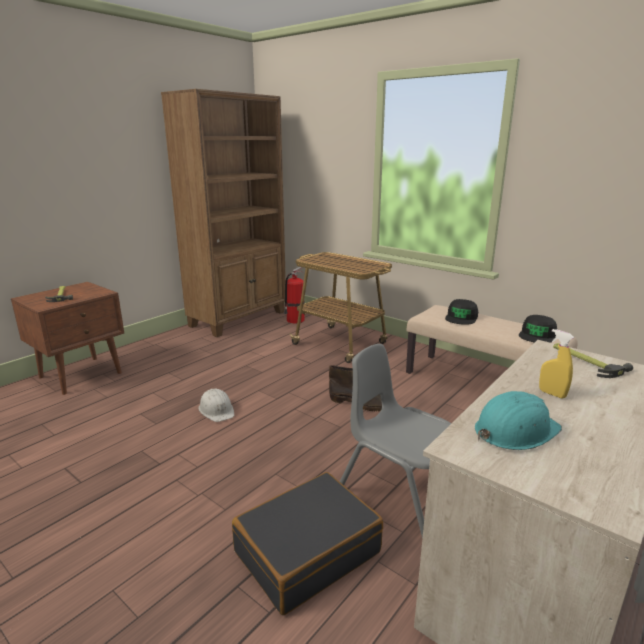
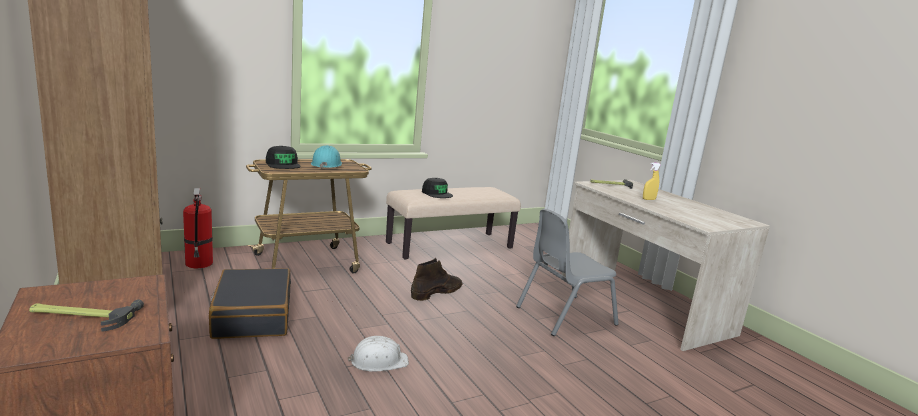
camera: 70 degrees left, 5 degrees down
black suitcase [232,472,383,615] -> black suitcase moved to [209,268,291,339]
turquoise hard hat [475,391,562,450] -> turquoise hard hat moved to [311,145,342,169]
black cap [519,315,557,343] -> black cap moved to [266,146,301,169]

